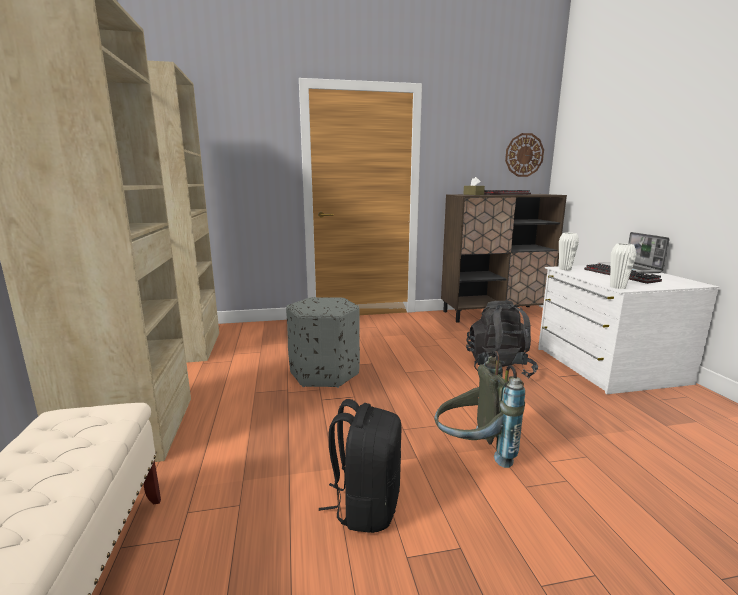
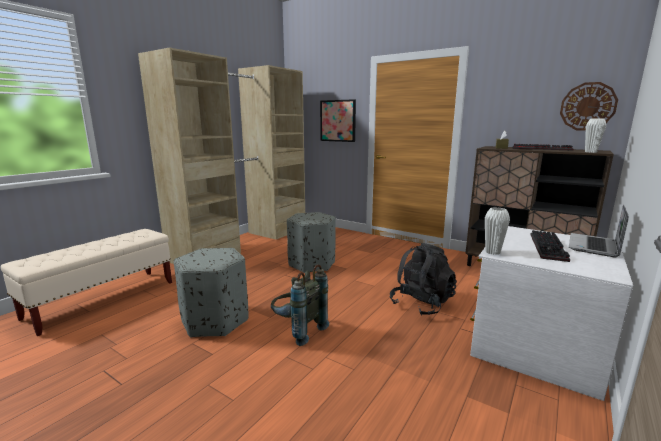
camera: 45 degrees right, 0 degrees up
black backpack [319,399,401,533] -> grey ottoman [174,248,248,337]
white vase [559,233,579,270] -> white vase moved to [585,119,606,153]
none -> picture [320,99,356,142]

